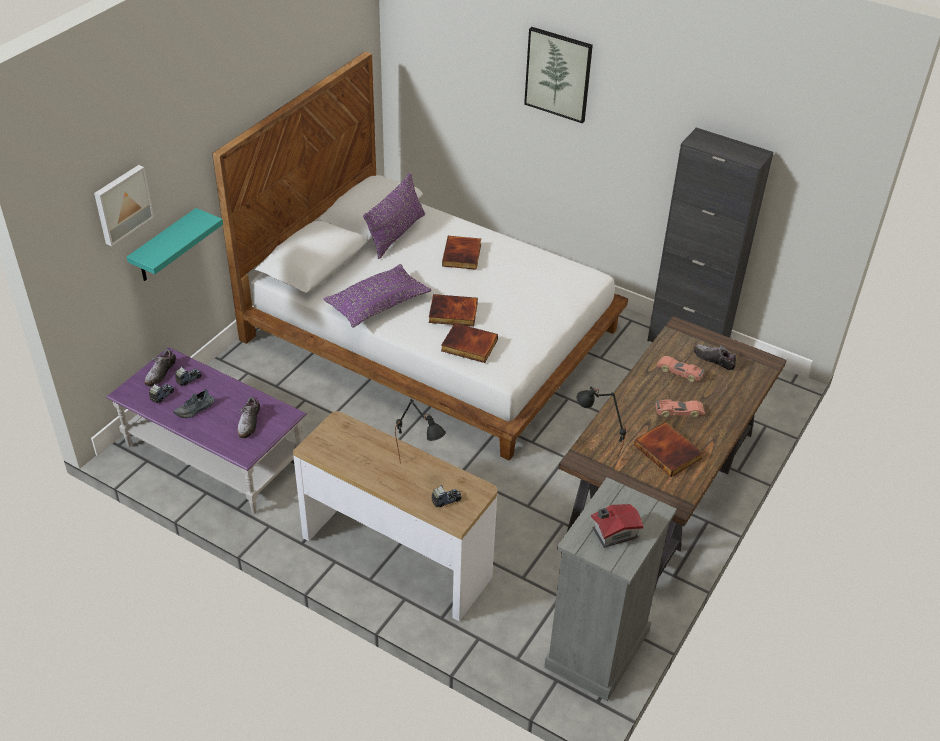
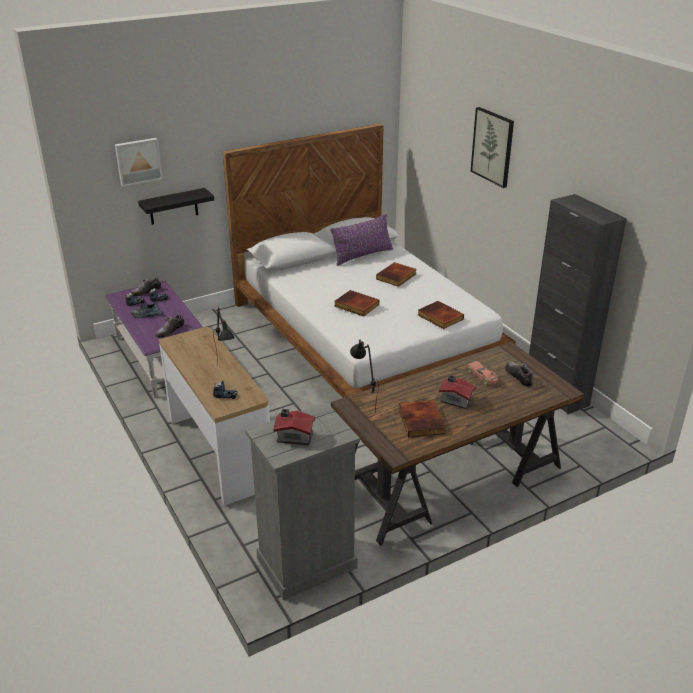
camera: 30 degrees right, 10 degrees down
turquoise shelf [127,208,223,281] -> black shelf [138,188,214,225]
purple pillow [324,264,431,328] -> none
book [441,323,498,363] -> book moved to [418,301,464,329]
toy car [655,399,705,417] -> toy house [439,375,477,409]

